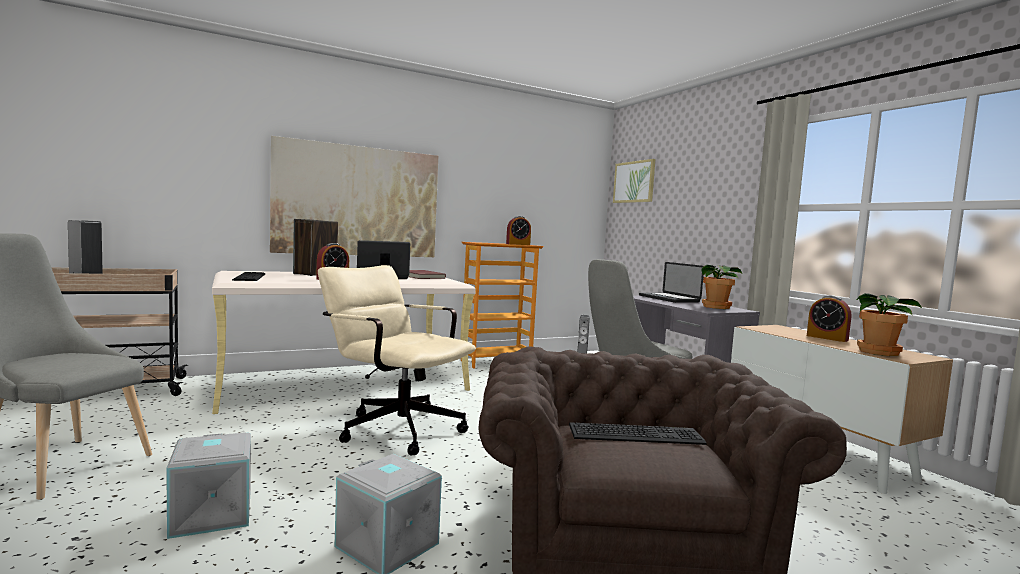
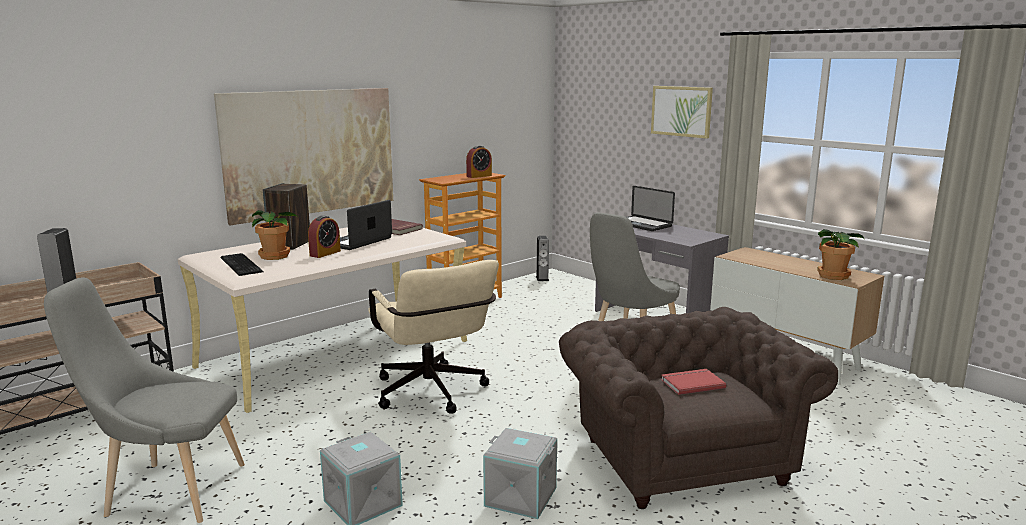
camera: 15 degrees left, 10 degrees up
beige office chair [318,265,476,455] -> beige office chair turned 135 degrees counterclockwise [368,260,499,414]
keyboard [569,422,706,445] -> red book [661,369,726,395]
picture [613,159,655,203] -> picture moved to [651,86,713,139]
potted plant [701,265,742,309] -> potted plant moved to [252,210,298,260]
alarm clock [807,295,851,342] -> none

